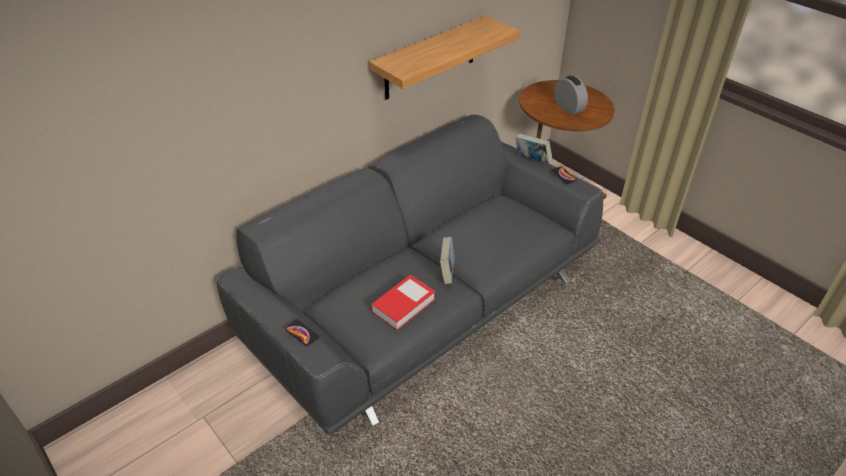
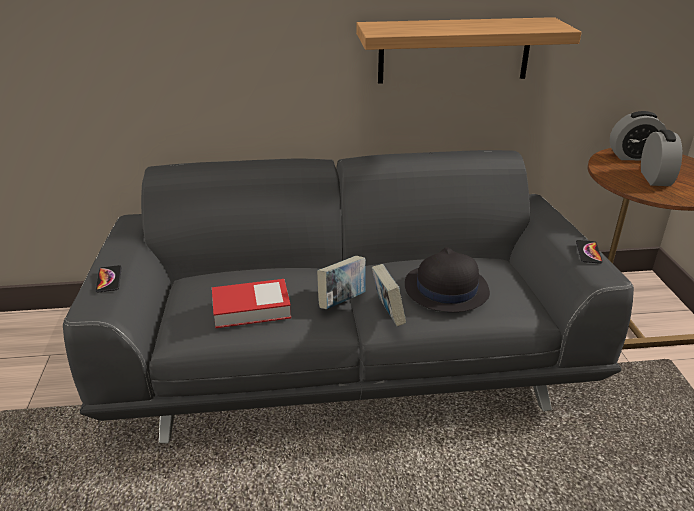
camera: 35 degrees right, 10 degrees down
book [515,133,553,164] -> book moved to [372,264,406,326]
none -> black hat [405,247,490,312]
none -> alarm clock [609,111,667,160]

